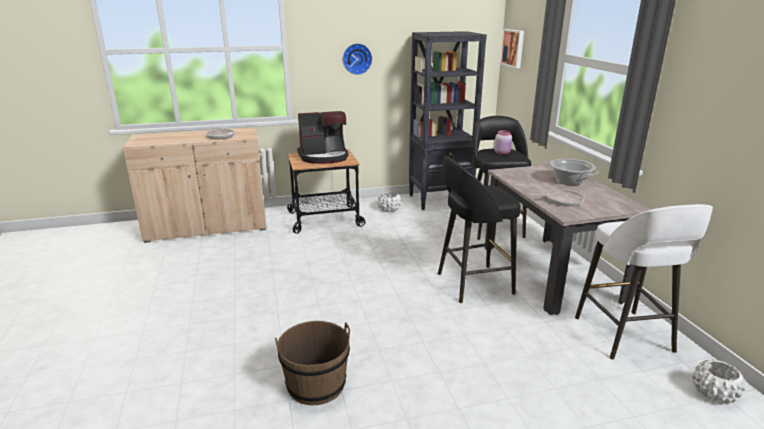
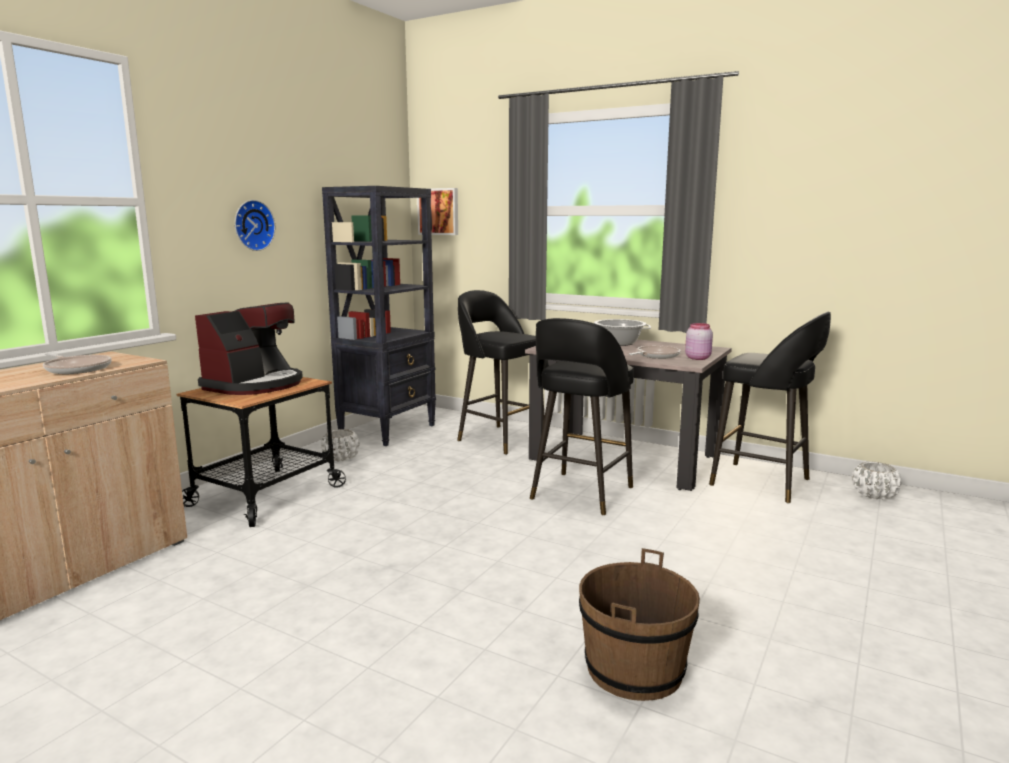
camera: 45 degrees left, 10 degrees down
pink jar [494,130,512,155] -> pink jar moved to [685,323,713,360]
white stool [575,204,713,360] -> black stool [709,312,831,503]

